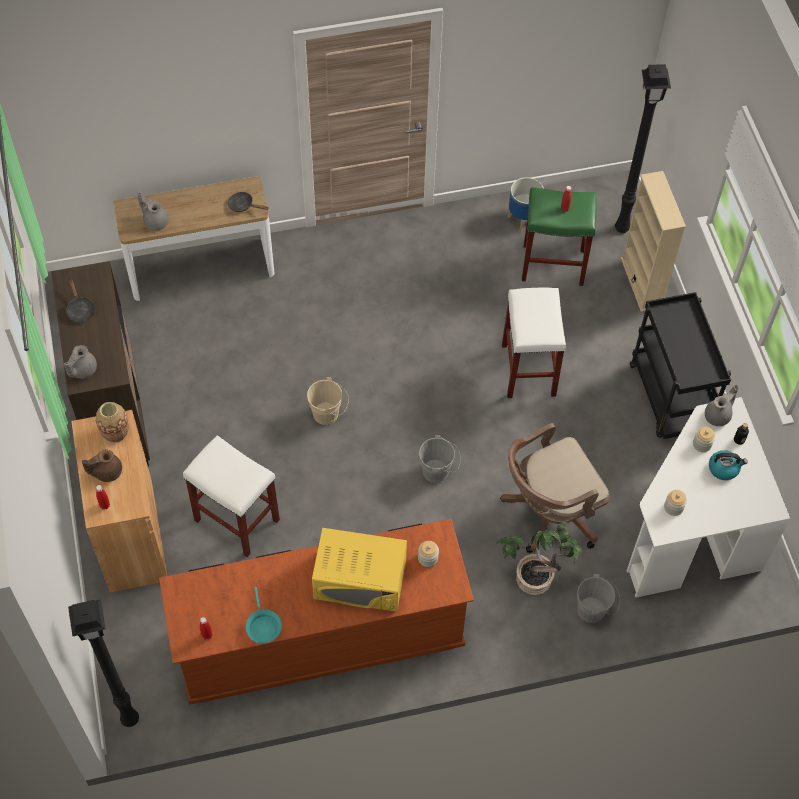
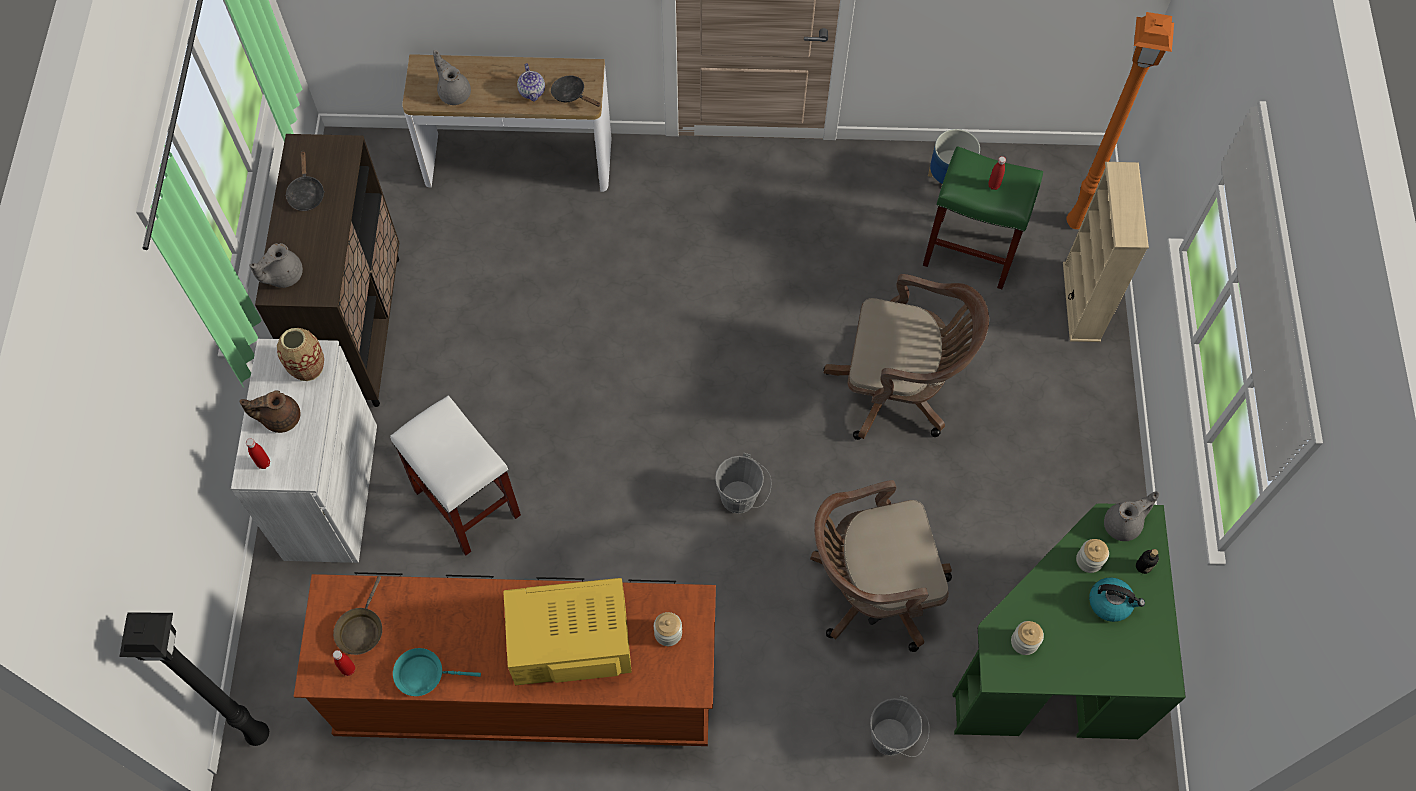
camera: 15 degrees right, 5 degrees up
brown cabinet [71,410,167,593] -> white cabinet [231,339,377,563]
turquoise frying pan [246,587,282,643] -> turquoise frying pan turned 90 degrees clockwise [393,648,481,696]
beige bucket [307,377,349,425] -> none
yellow microwave [312,528,407,612] -> yellow microwave turned 150 degrees clockwise [503,578,632,685]
potted plant [495,521,583,595] -> none
white stool [502,288,566,398] -> brown office chair [823,274,989,440]
black floor lamp [615,64,671,233] -> orange floor lamp [1066,12,1174,229]
white desk [627,397,790,598] -> green desk [953,503,1186,739]
black cart [630,292,731,439] -> none
none -> brown frying pan [333,576,382,655]
none -> teapot [517,63,545,101]

